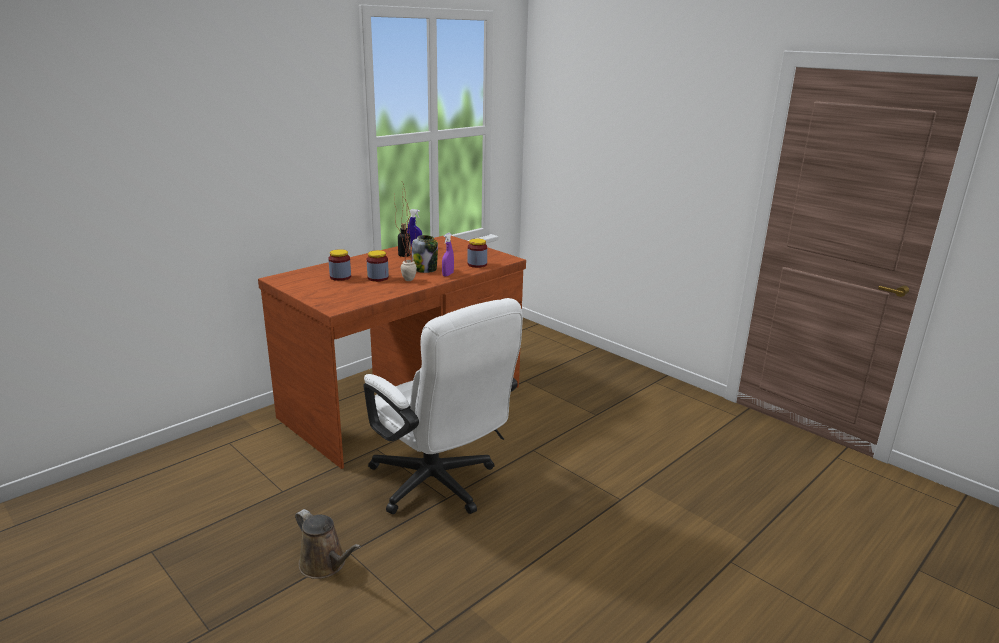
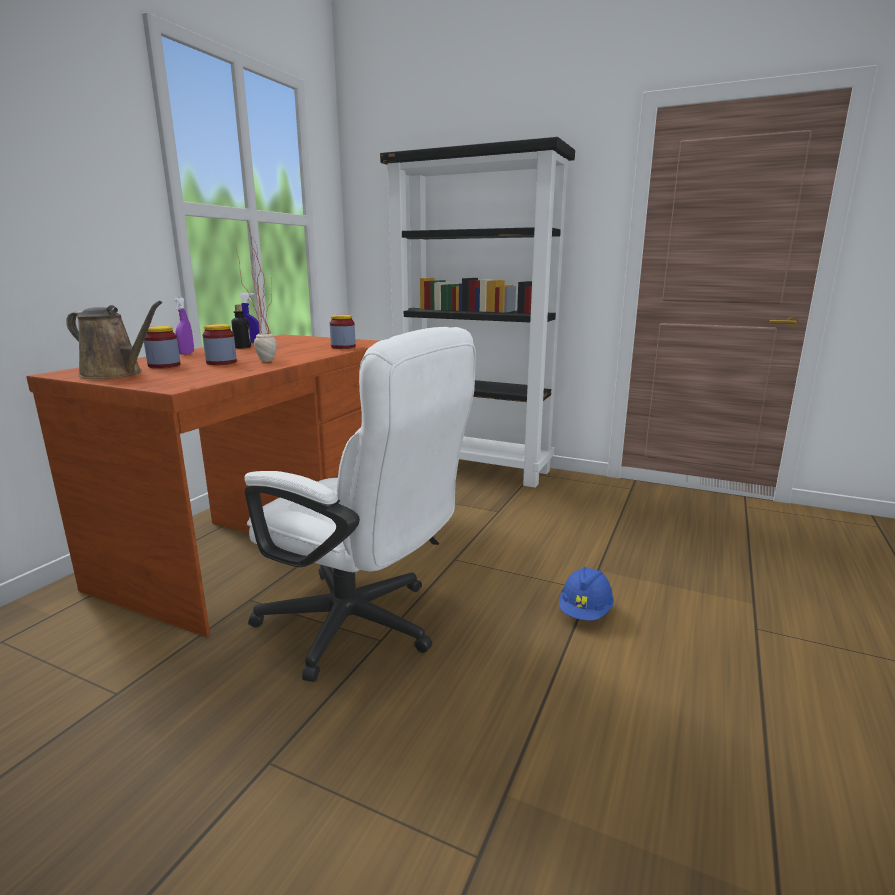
camera: 20 degrees left, 5 degrees down
brown watering can [295,509,361,579] -> brown watering can moved to [66,301,162,379]
jar [411,235,438,273] -> none
purple spray bottle [442,233,454,277] -> purple spray bottle moved to [173,297,194,355]
none -> black bookcase [380,137,575,488]
none -> blue hard hat [559,567,614,621]

